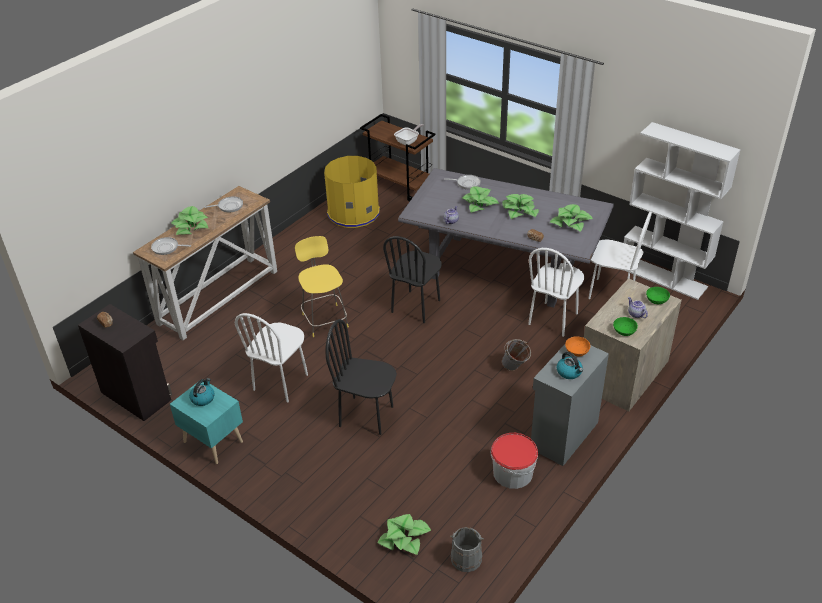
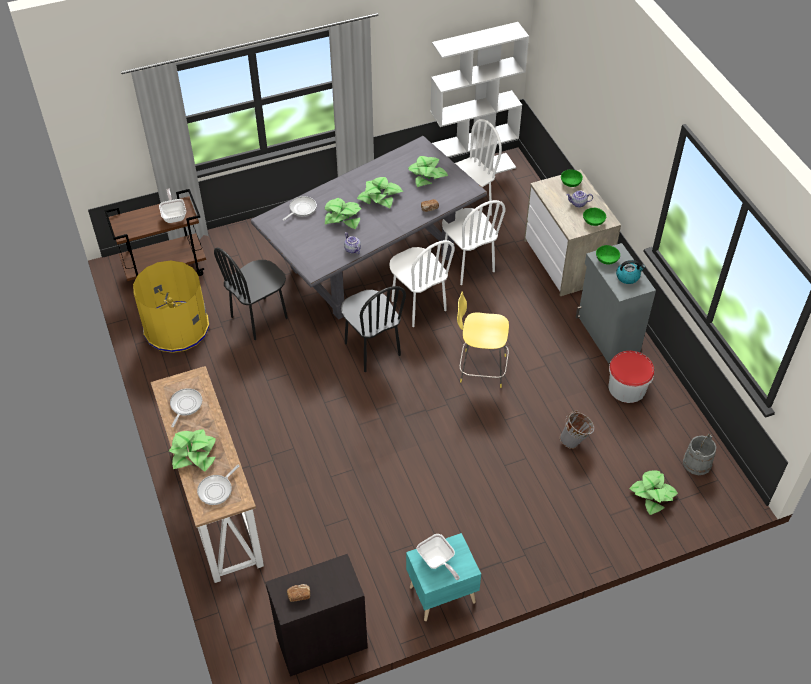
camera: 60 degrees left, 10 degrees up
kettle [189,378,215,406] -> frying pan [417,534,460,580]
white chair [235,313,308,403] -> white chair moved to [389,240,455,327]
yellow stool [295,236,349,337] -> yellow stool moved to [457,291,509,388]
black chair [325,319,397,435] -> black chair moved to [214,247,288,340]
grey bucket [502,339,531,371] -> grey bucket moved to [560,410,594,449]
orange bowl [565,336,590,356] -> green bowl [596,245,620,265]

